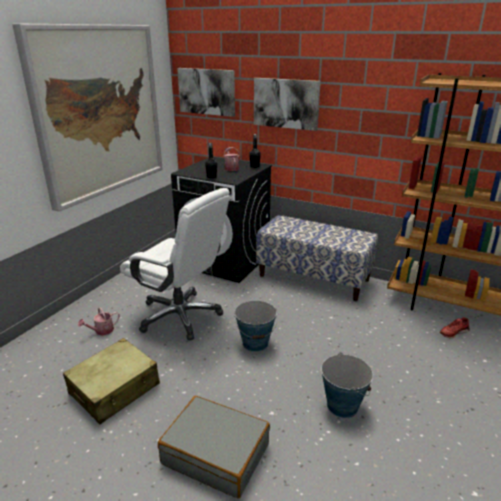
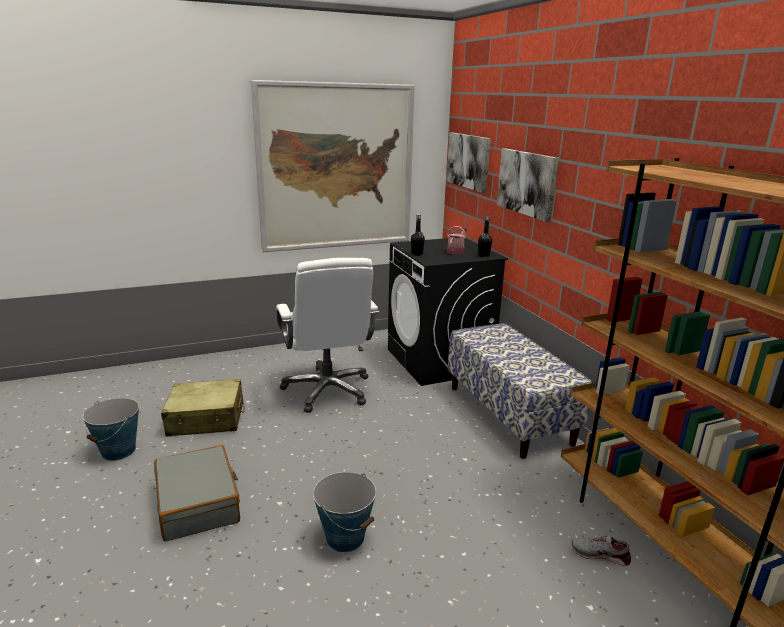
camera: 40 degrees right, 5 degrees down
watering can [78,307,120,336] -> none
bucket [234,300,278,352] -> bucket moved to [83,398,139,461]
red shoe [440,317,469,338] -> grey shoe [572,535,631,566]

